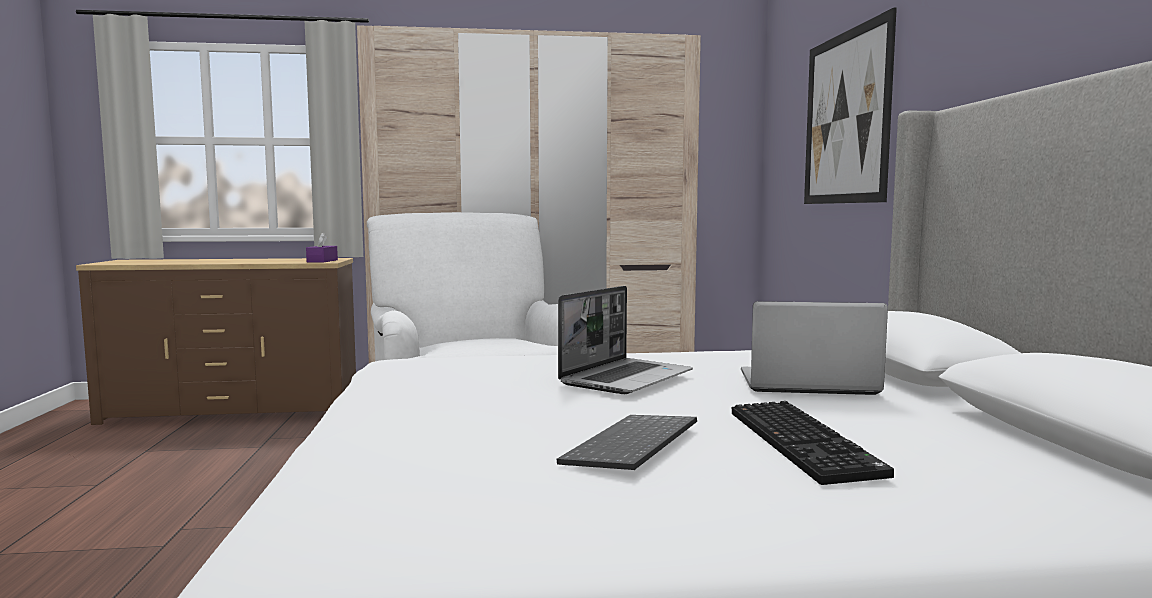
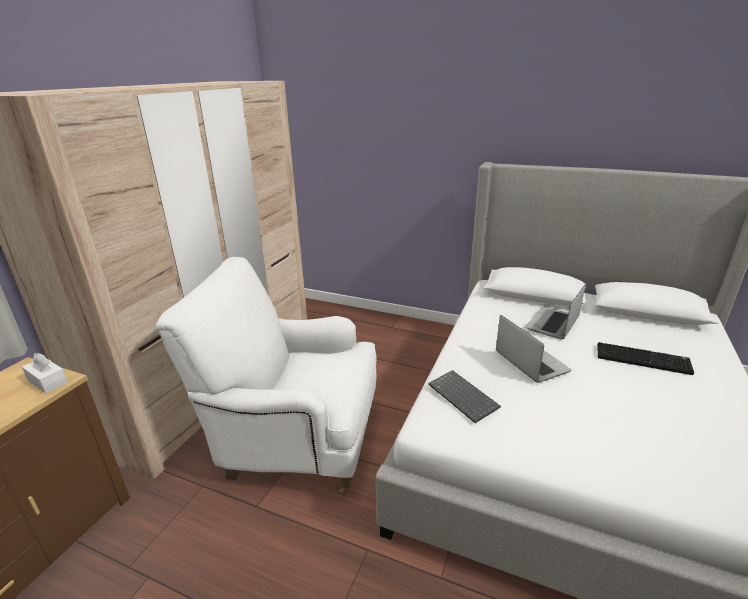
camera: 60 degrees left, 20 degrees up
purple tissue box [306,232,338,262] -> white tissue box [22,353,68,393]
keyboard [557,415,697,470] -> keyboard moved to [428,370,501,423]
picture [804,7,897,204] -> none

